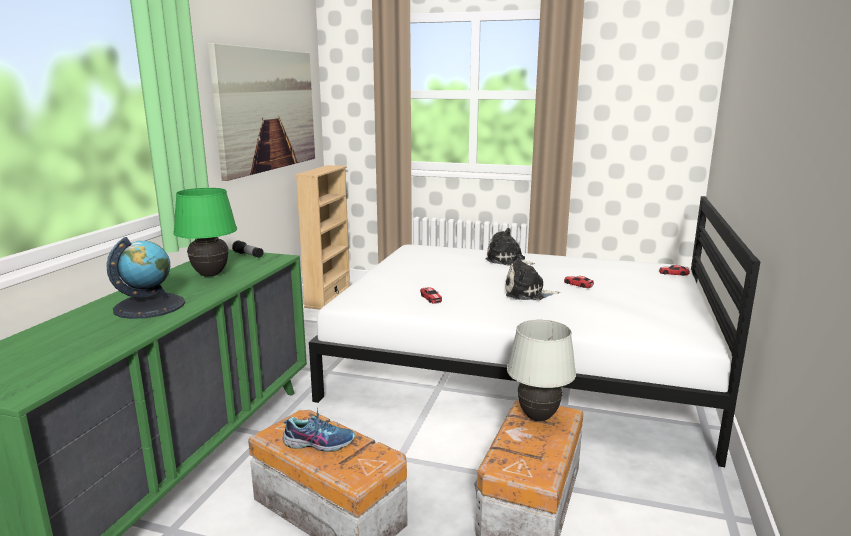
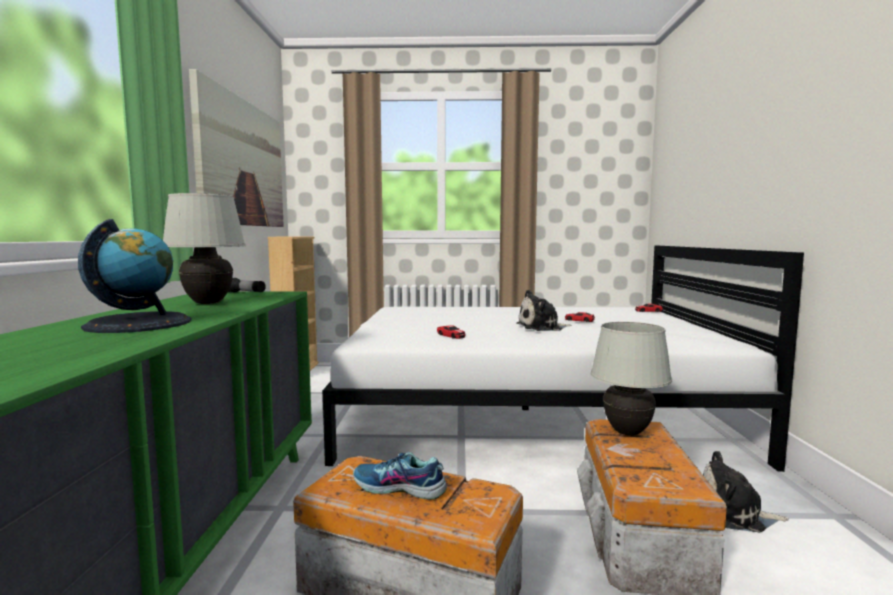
camera: 15 degrees left, 10 degrees down
green table lamp [173,188,237,277] -> white table lamp [163,193,246,304]
shoe [283,408,355,452] -> shoe turned 150 degrees counterclockwise [353,452,447,500]
plush toy [486,228,535,266] -> plush toy moved to [703,451,789,532]

